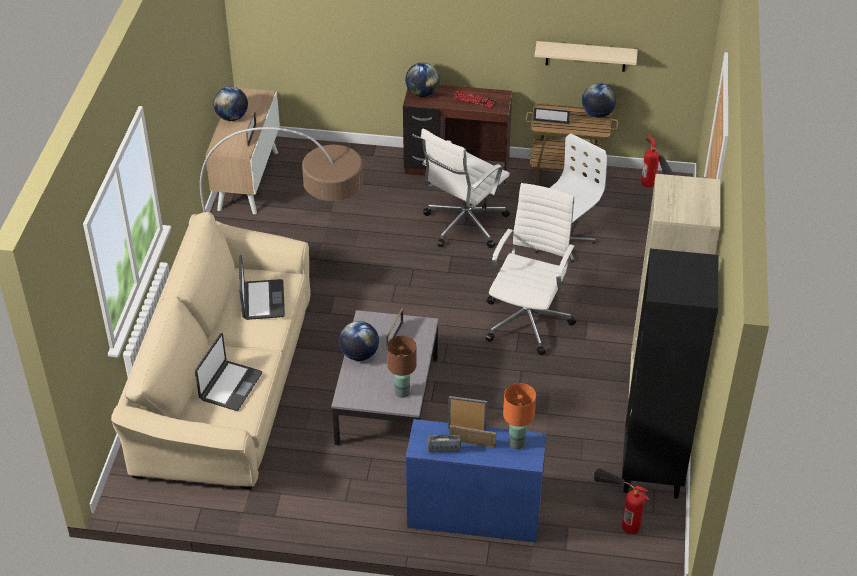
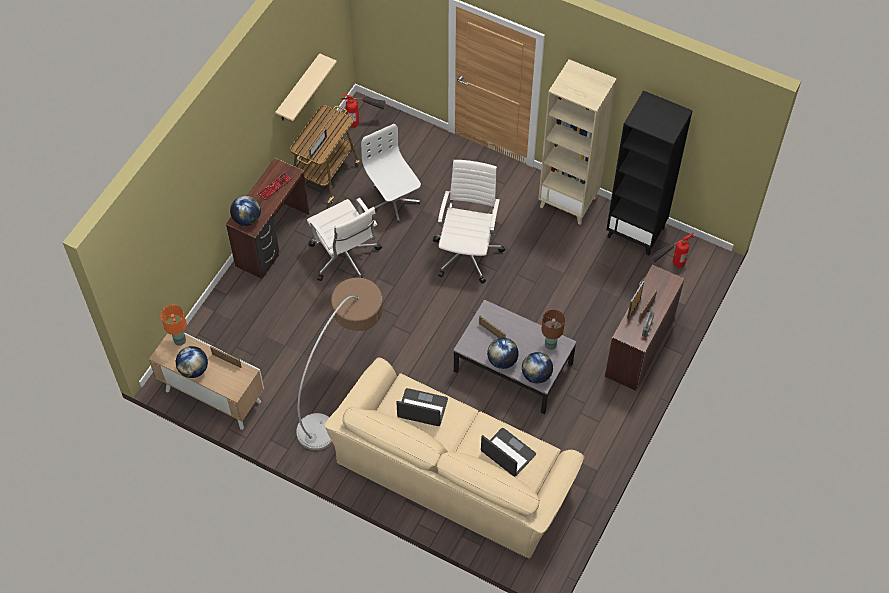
camera: 70 degrees left, 15 degrees up
blue desk [406,419,546,543] -> brown desk [605,265,684,391]
white office chair [486,183,576,355] -> white office chair turned 60 degrees clockwise [433,160,505,284]
orange table lamp [503,383,536,449] -> orange table lamp moved to [161,305,187,346]
globe [582,83,616,118] -> globe moved to [522,352,553,384]

